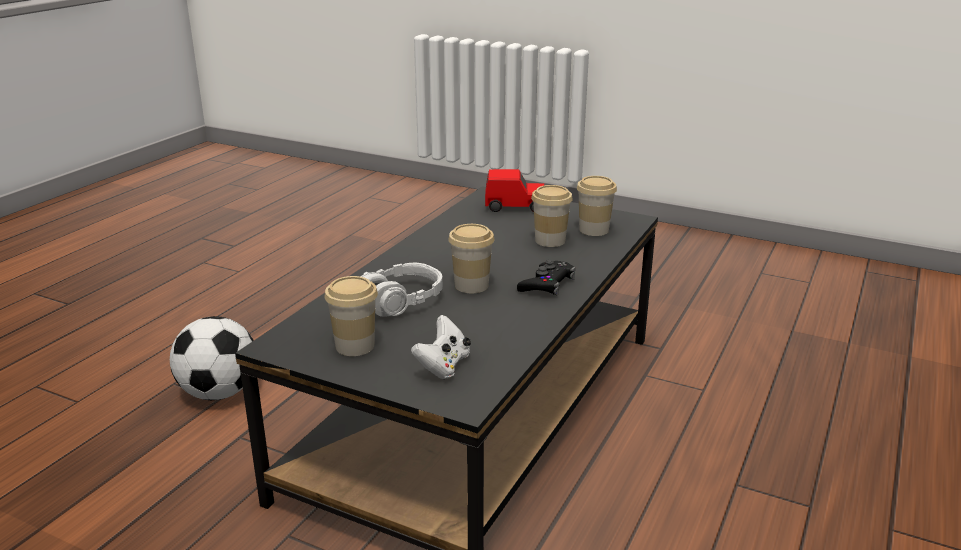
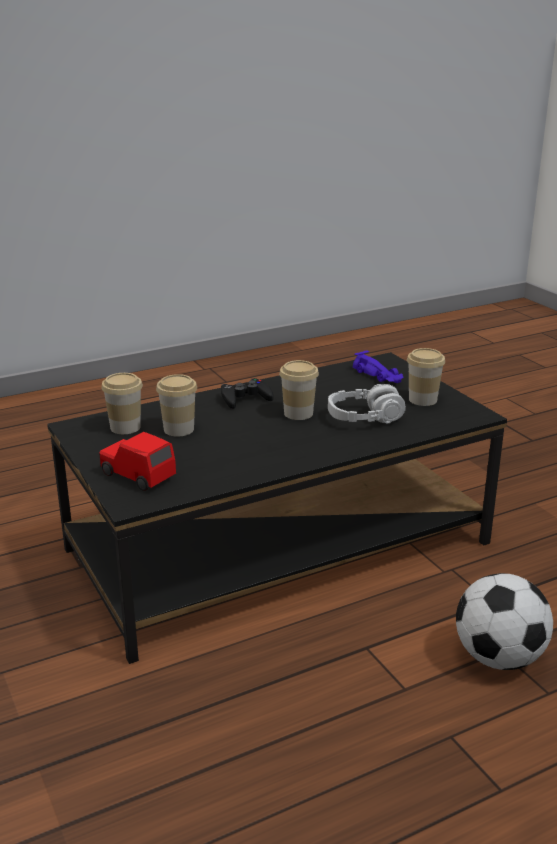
camera: 145 degrees left, 0 degrees up
white game controller [411,315,471,379] -> purple toy car [353,350,403,383]

